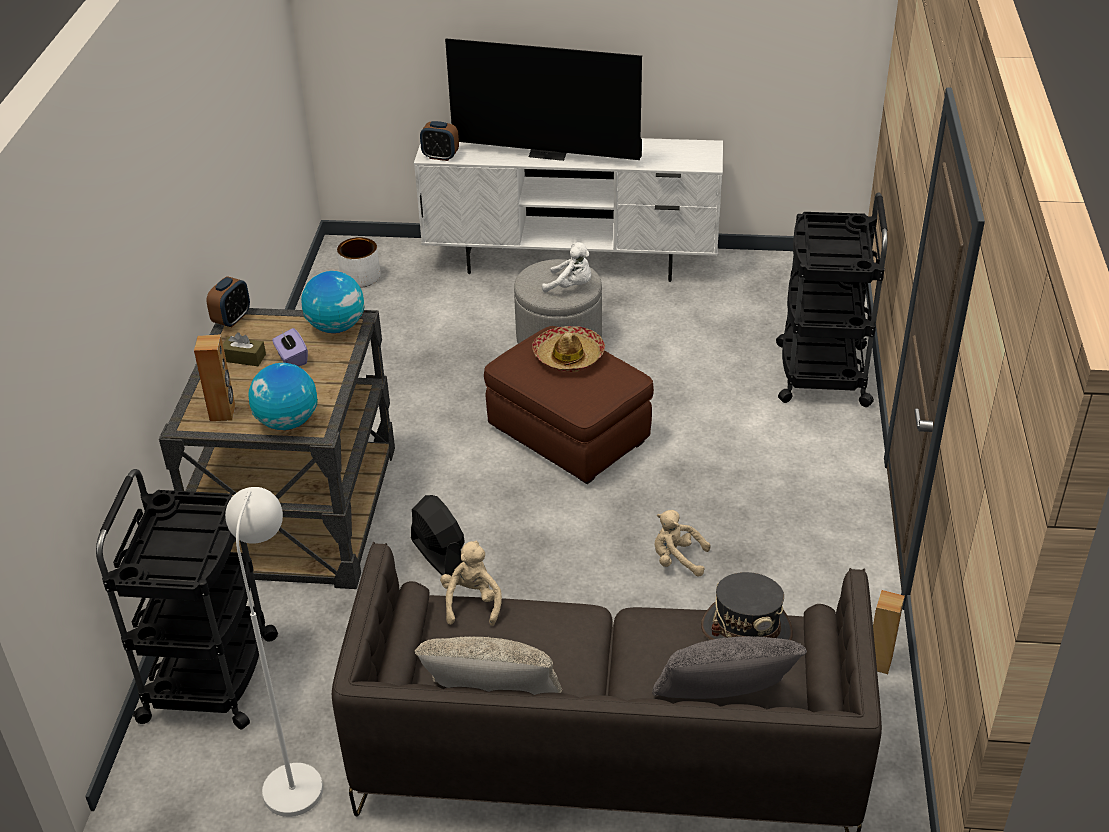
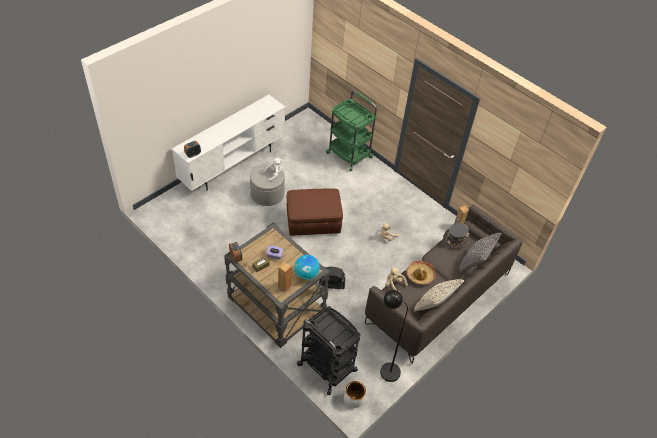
camera: 55 degrees left, 10 degrees up
white floor lamp [225,487,323,817] -> black floor lamp [380,290,408,382]
globe [301,271,365,333] -> none
white planter [337,237,381,288] -> white planter moved to [344,381,366,408]
television [445,38,642,161] -> none
hat [532,326,605,372] -> hat moved to [407,260,436,285]
black cart [776,193,888,407] -> green cart [326,91,377,171]

